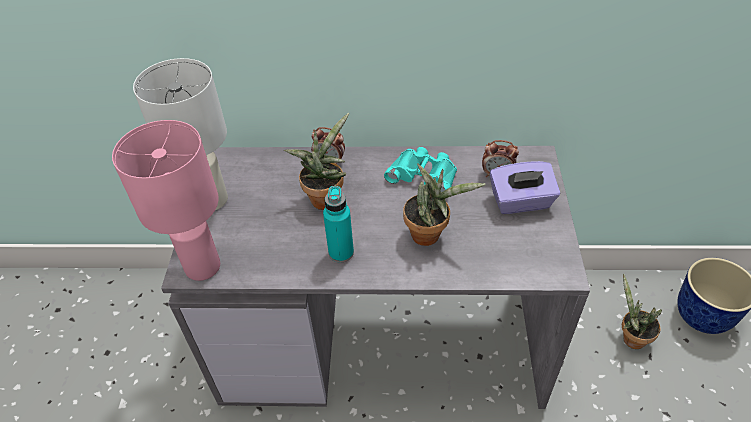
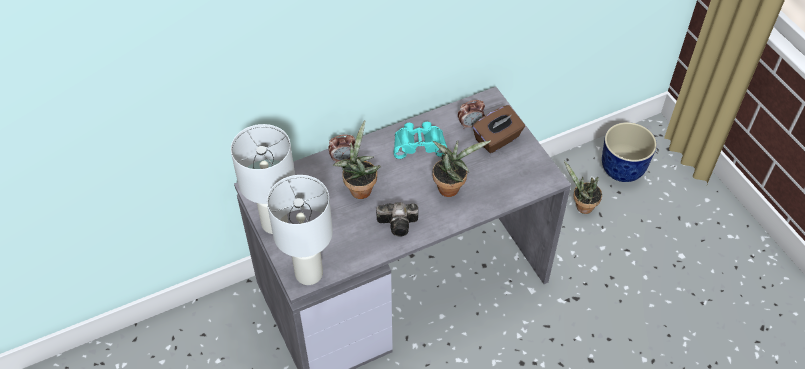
camera: 30 degrees left, 5 degrees up
pink table lamp [112,120,220,281] -> white table lamp [267,175,333,285]
turquoise bottle [323,186,354,263] -> camera [376,202,418,237]
purple tissue box [490,161,560,214] -> brown tissue box [472,105,525,153]

